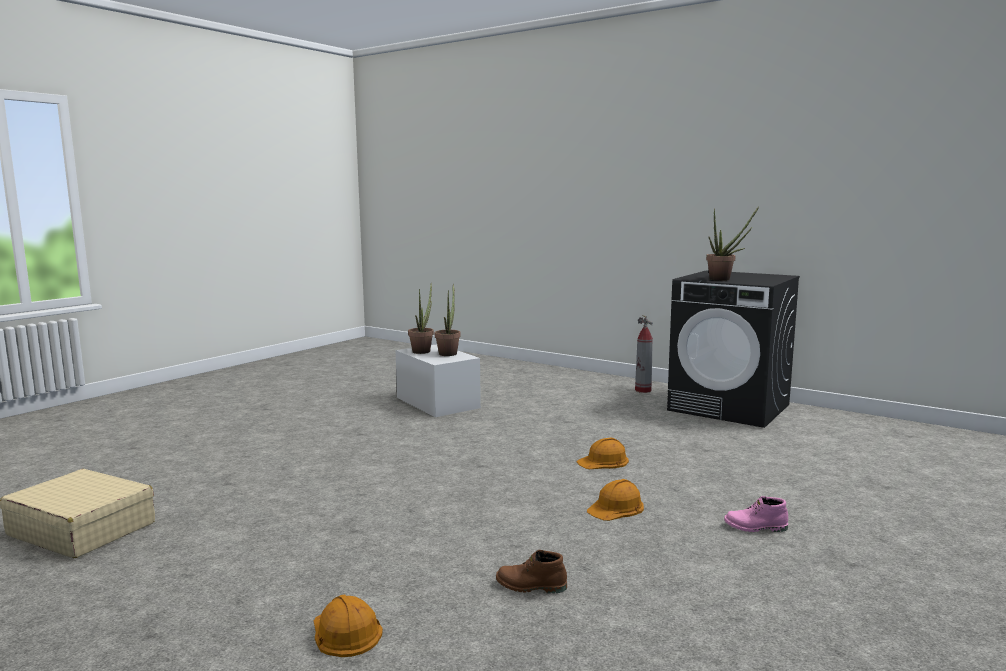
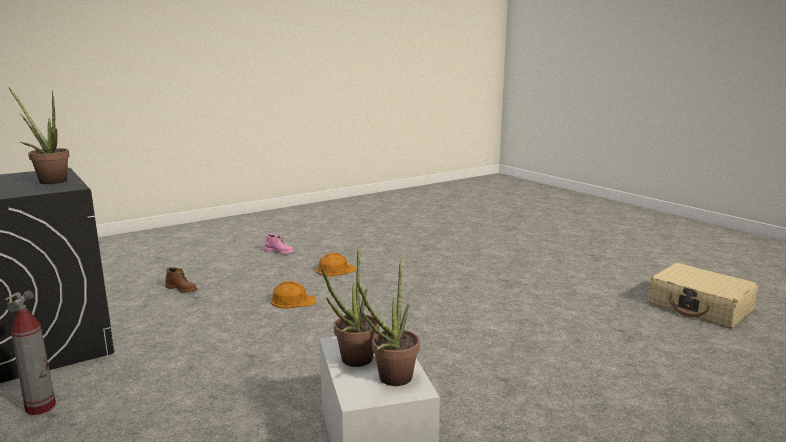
camera: 160 degrees left, 5 degrees up
orange hard hat [314,594,383,657] -> none
brown boot [496,550,567,593] -> brown boot moved to [165,267,197,293]

